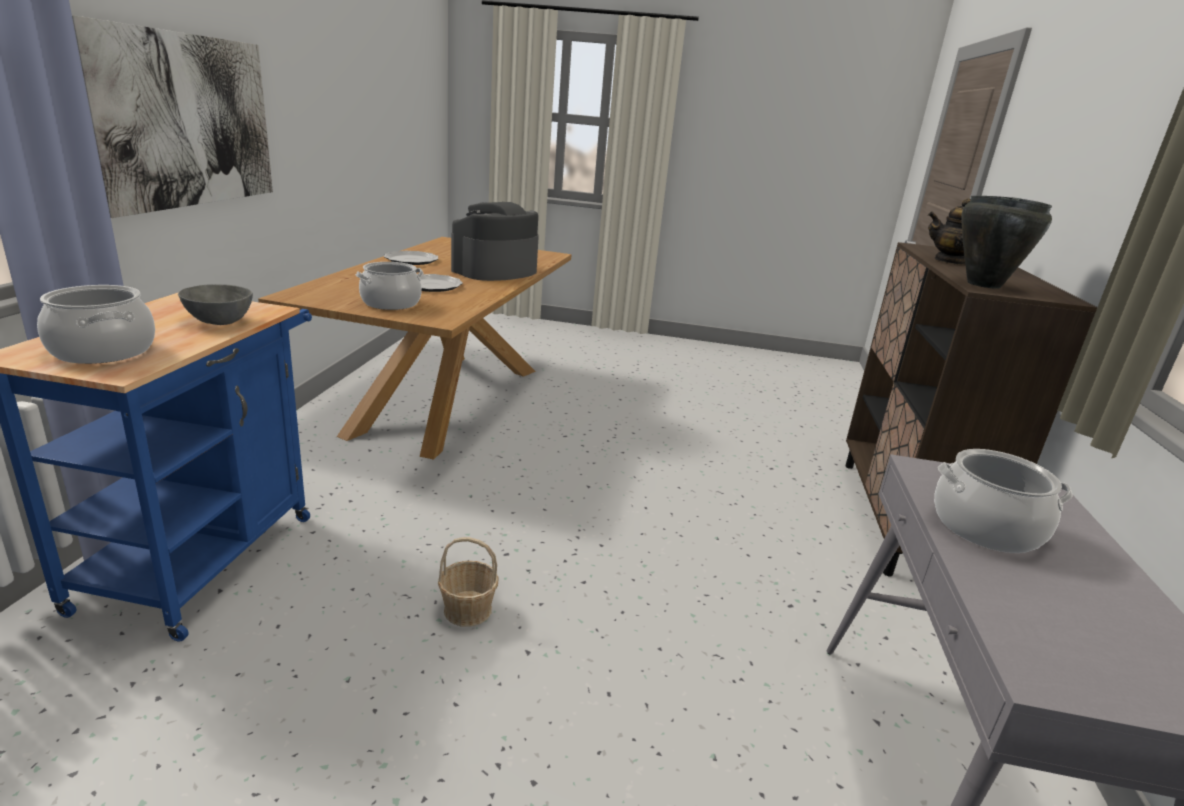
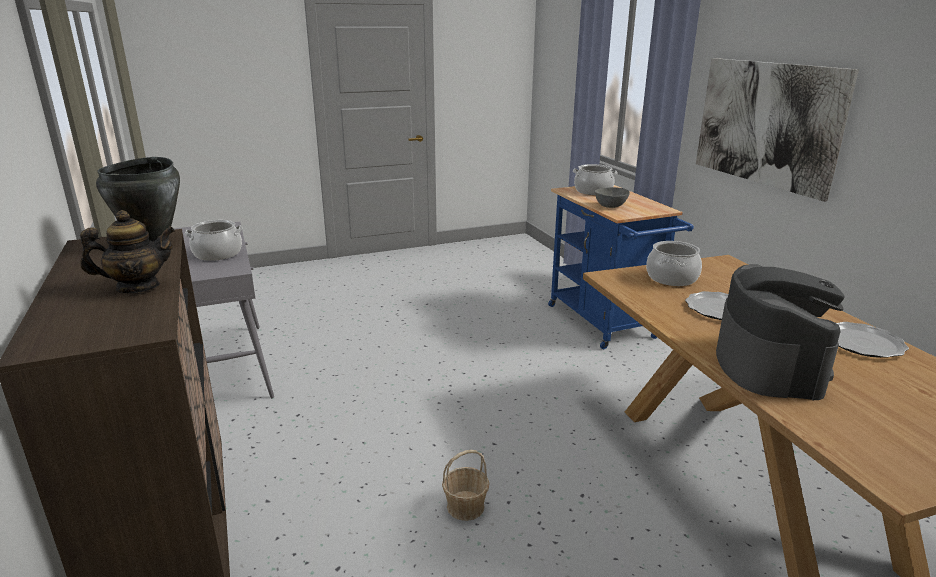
camera: 150 degrees right, 0 degrees up
basket [438,537,499,627] -> basket moved to [442,450,490,521]

